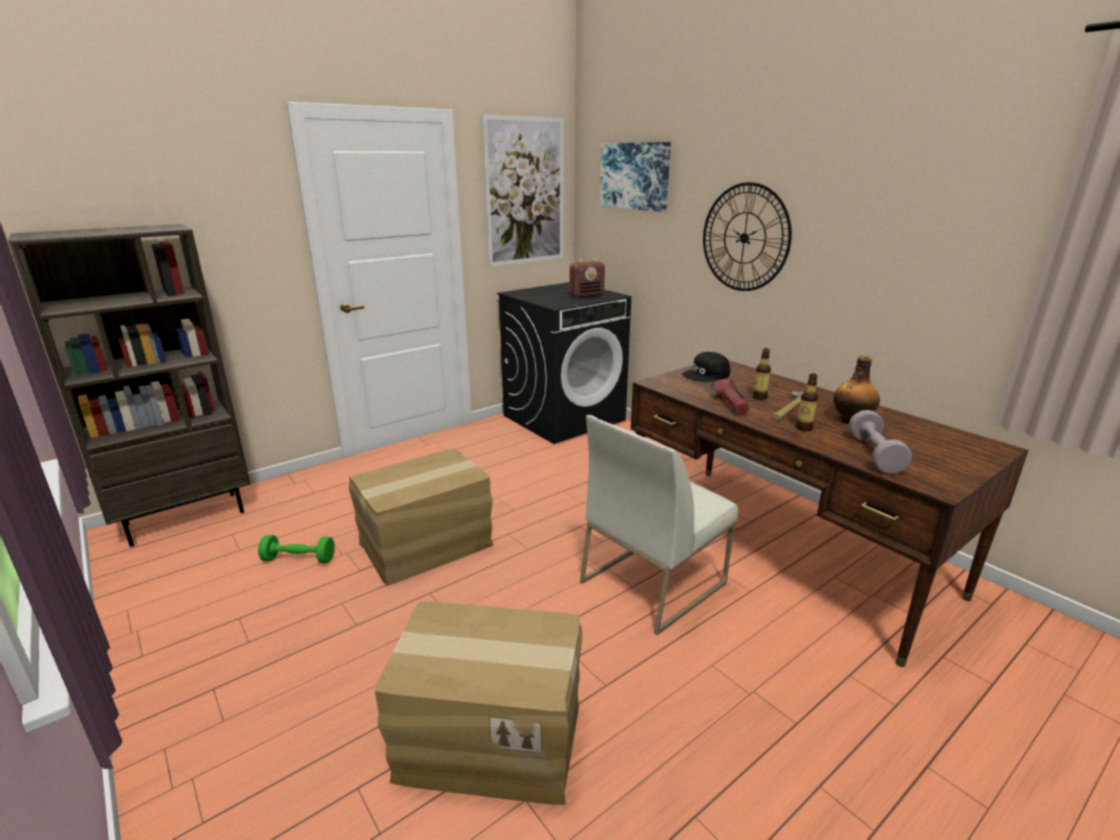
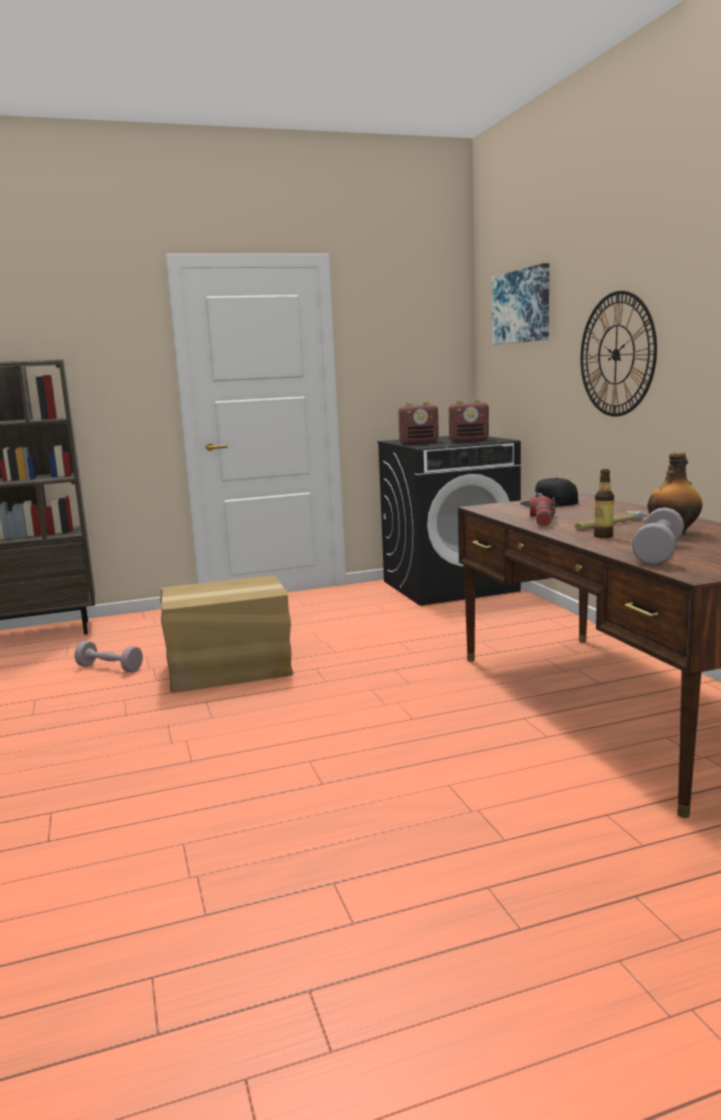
camera: 20 degrees right, 10 degrees down
green dumbbell [258,535,335,563] -> grey dumbbell [75,641,143,672]
cardboard box [375,601,582,805] -> none
picture [481,114,563,267] -> none
white chair [580,415,738,635] -> none
bottle [753,348,771,400] -> none
none -> radio [398,402,439,444]

